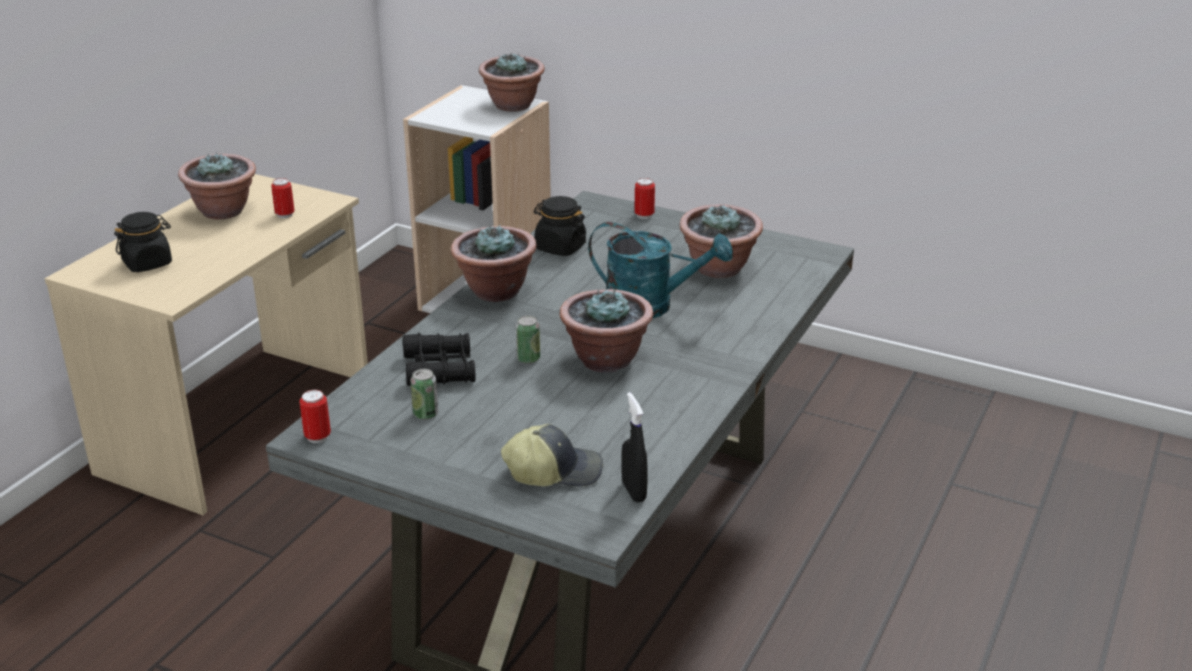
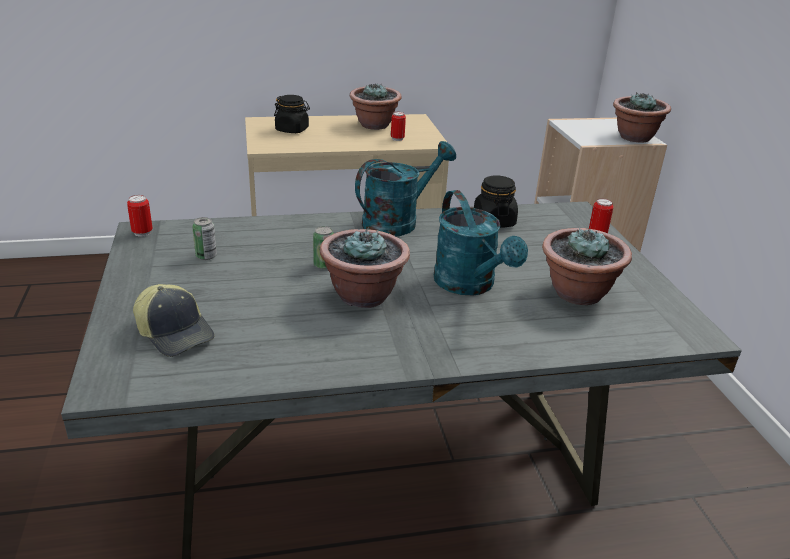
camera: 50 degrees right, 0 degrees up
black binoculars [403,333,476,386] -> none
potted plant [451,224,537,302] -> turquoise watering can [355,141,456,236]
black spray bottle [621,392,648,503] -> none

